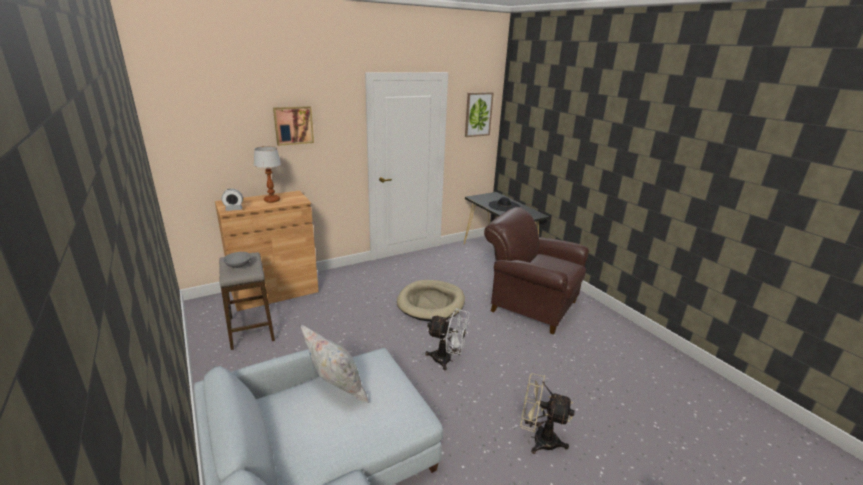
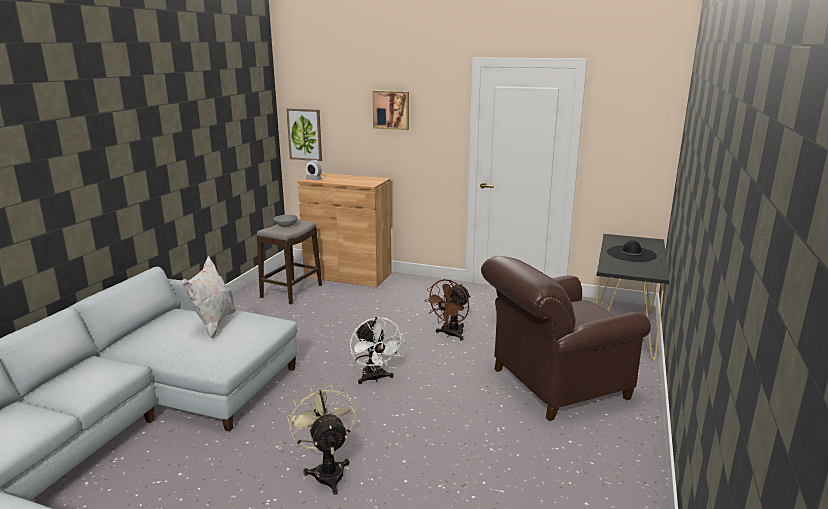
camera: 50 degrees right, 5 degrees down
table lamp [254,146,281,203] -> none
beige dog bed [397,280,465,321] -> brown fan [425,279,470,341]
picture [465,92,494,137] -> picture moved to [286,108,322,161]
brown armchair [484,207,589,335] -> brown armchair turned 105 degrees counterclockwise [481,256,651,421]

